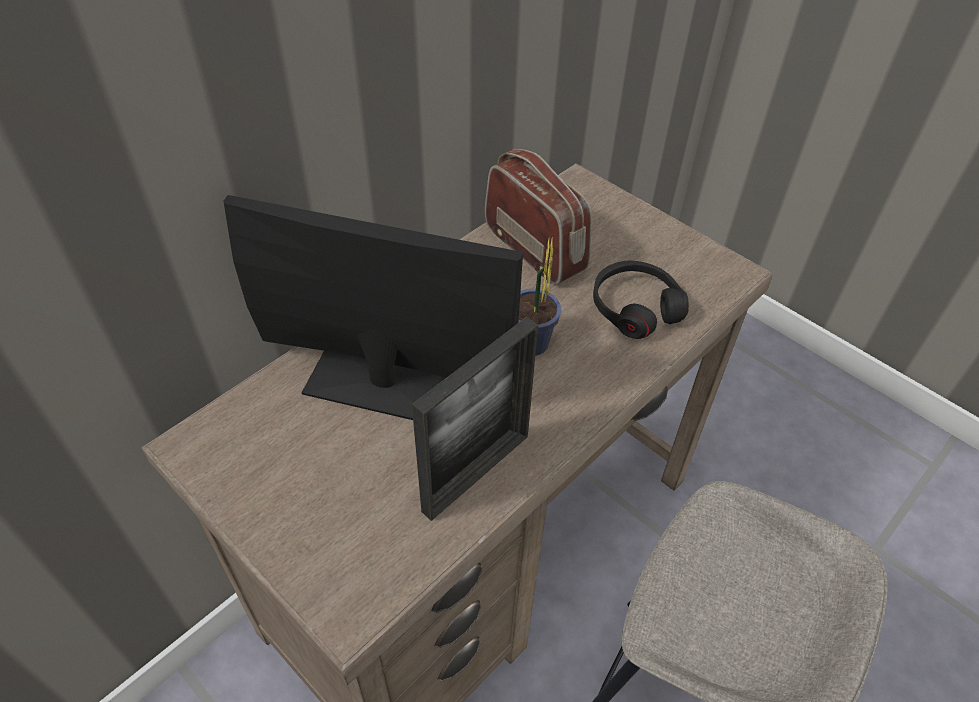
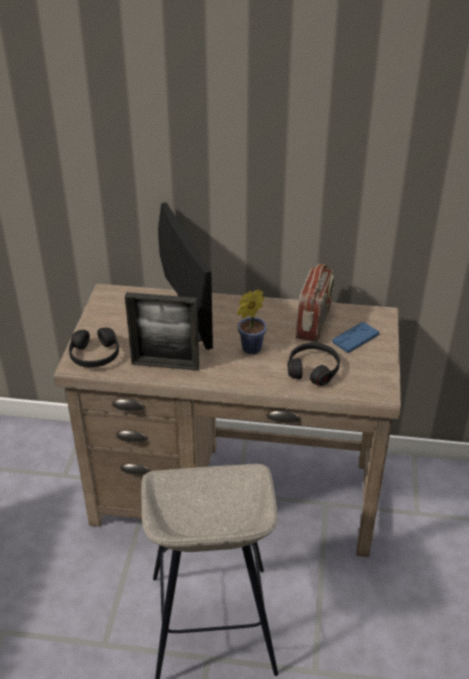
camera: 55 degrees right, 10 degrees down
none -> black headphones [69,327,119,367]
none -> blue game controller [332,322,379,353]

